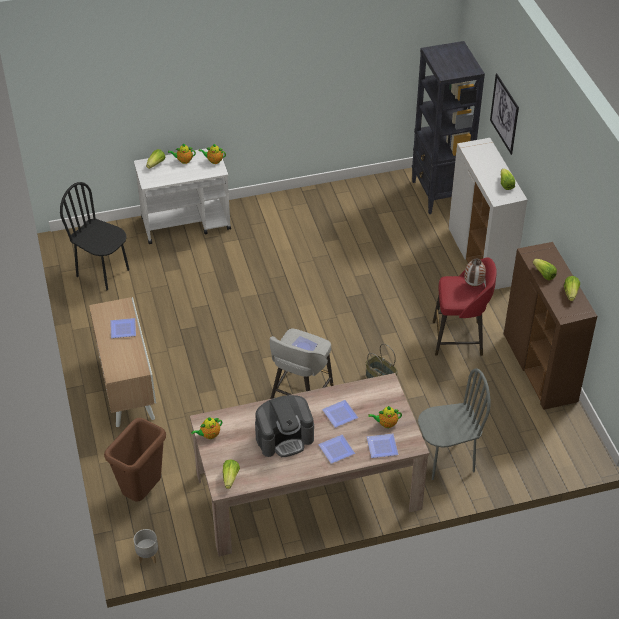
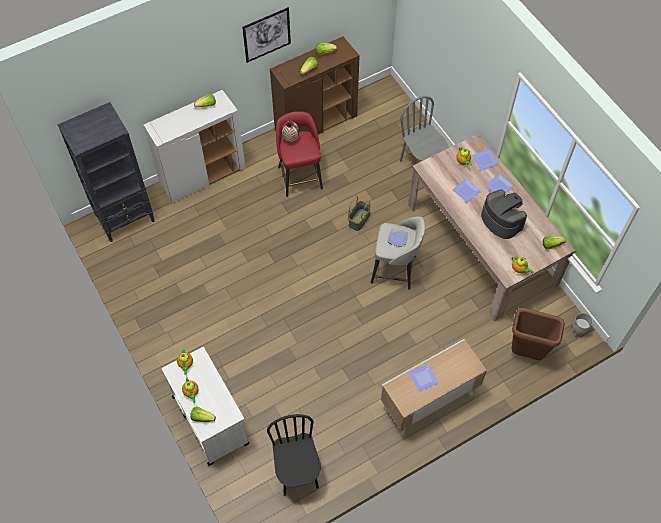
camera: 105 degrees left, 15 degrees up
black chair [60,182,129,290] -> black chair turned 150 degrees clockwise [267,414,321,496]
picture [490,73,519,155] -> picture moved to [242,7,291,63]

